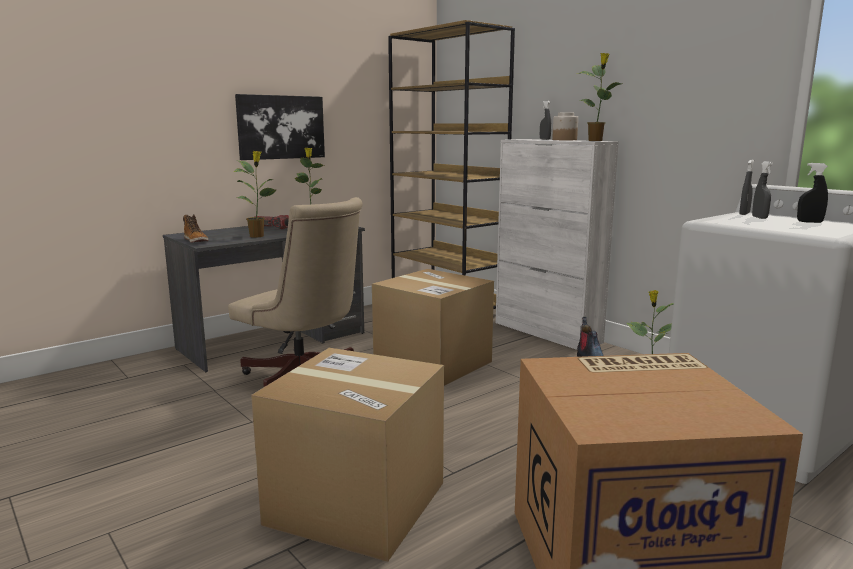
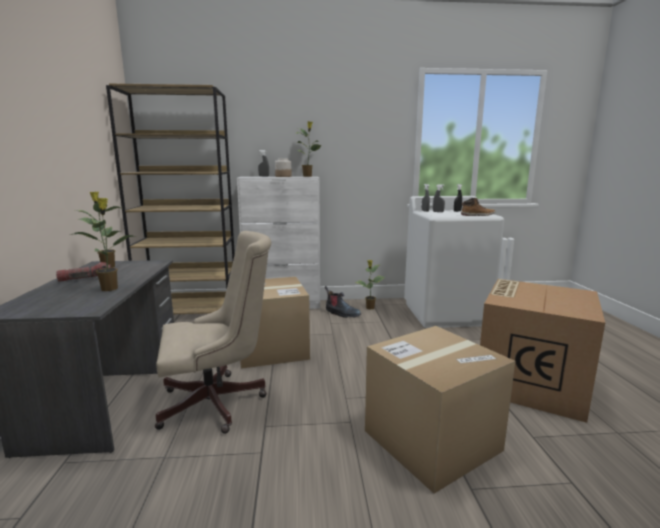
camera: 55 degrees left, 0 degrees up
boot [183,214,208,243] -> boot moved to [461,198,495,216]
picture [235,94,325,160] -> none

